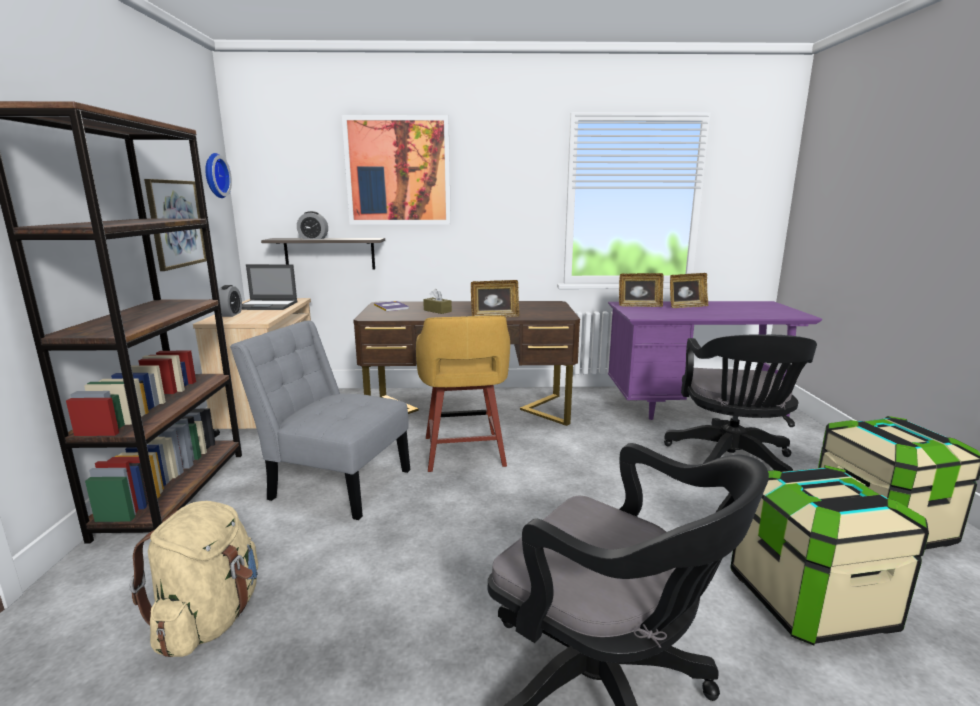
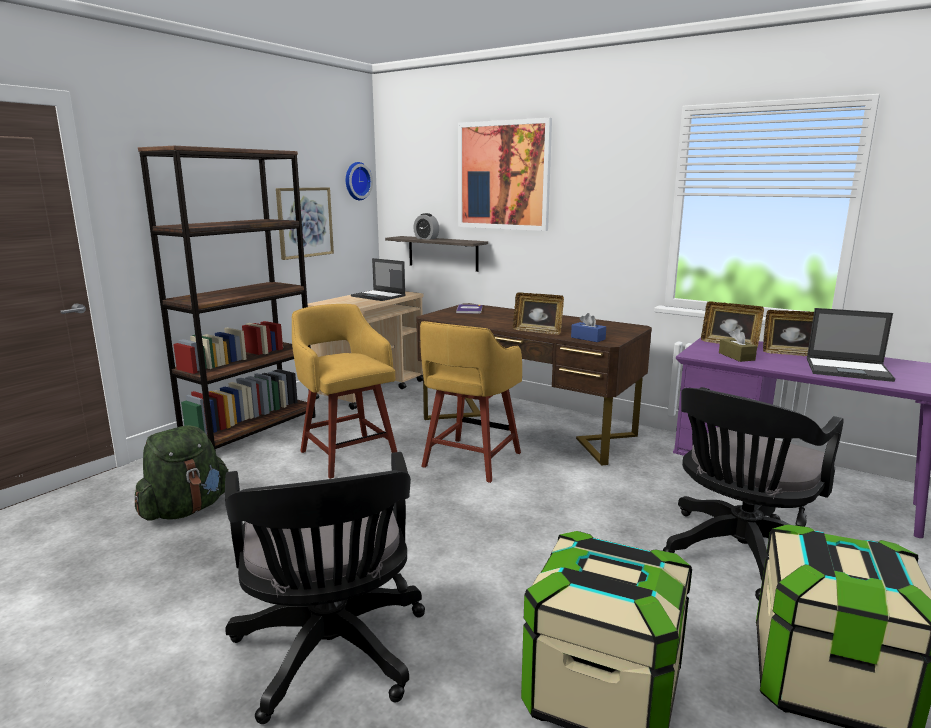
camera: 35 degrees right, 0 degrees up
beige backpack [130,501,258,657] -> green backpack [135,425,229,521]
alarm clock [218,285,242,317] -> none
grey chair [230,321,410,520] -> yellow stool [292,304,397,479]
brown tissue box [423,289,452,314] -> brown tissue box moved to [719,328,757,362]
none -> blue tissue box [571,313,606,342]
none -> laptop [807,308,895,382]

